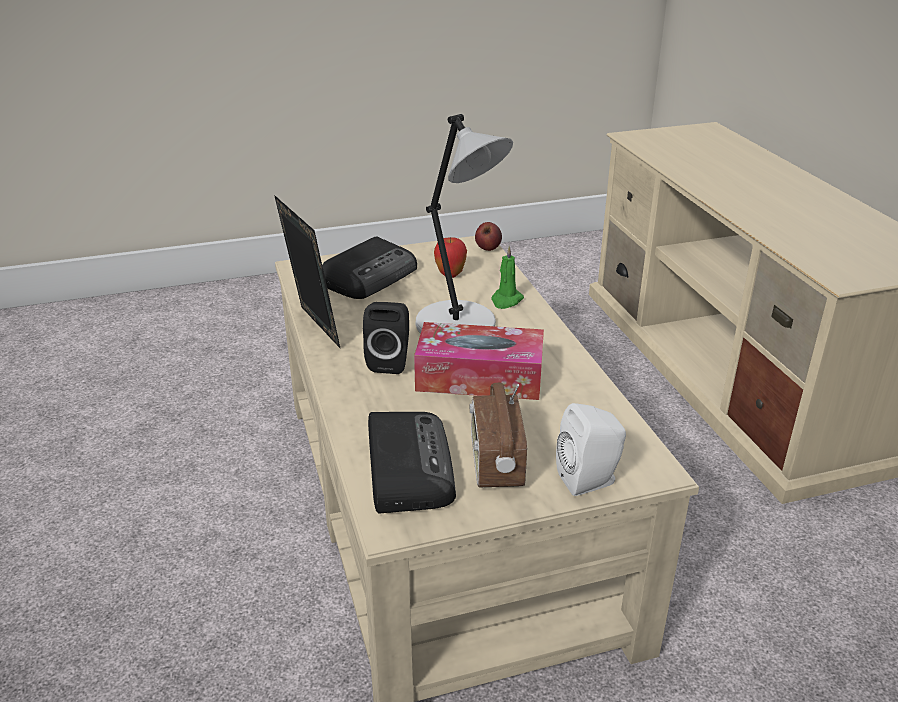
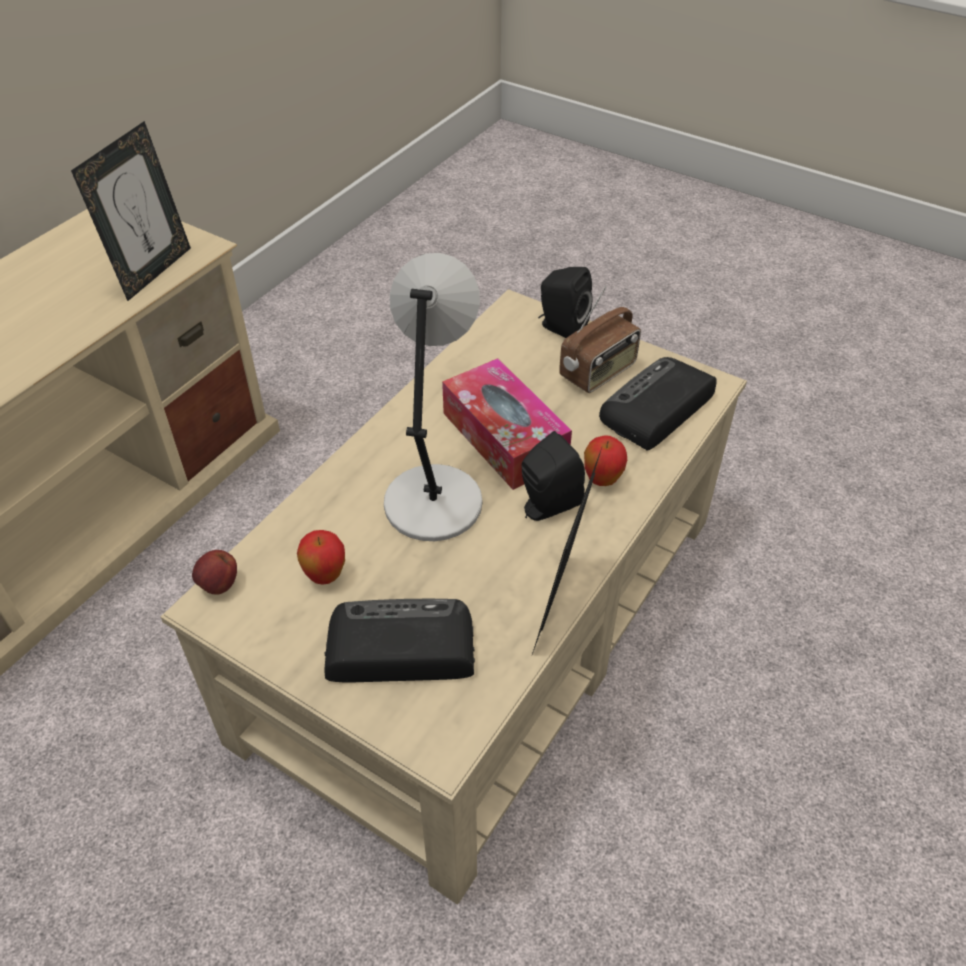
camera: 130 degrees left, 15 degrees up
green candle [491,246,524,309] -> none
white speaker [556,403,626,496] -> black speaker [538,267,593,338]
none -> picture frame [71,121,191,301]
none -> apple [584,435,627,486]

